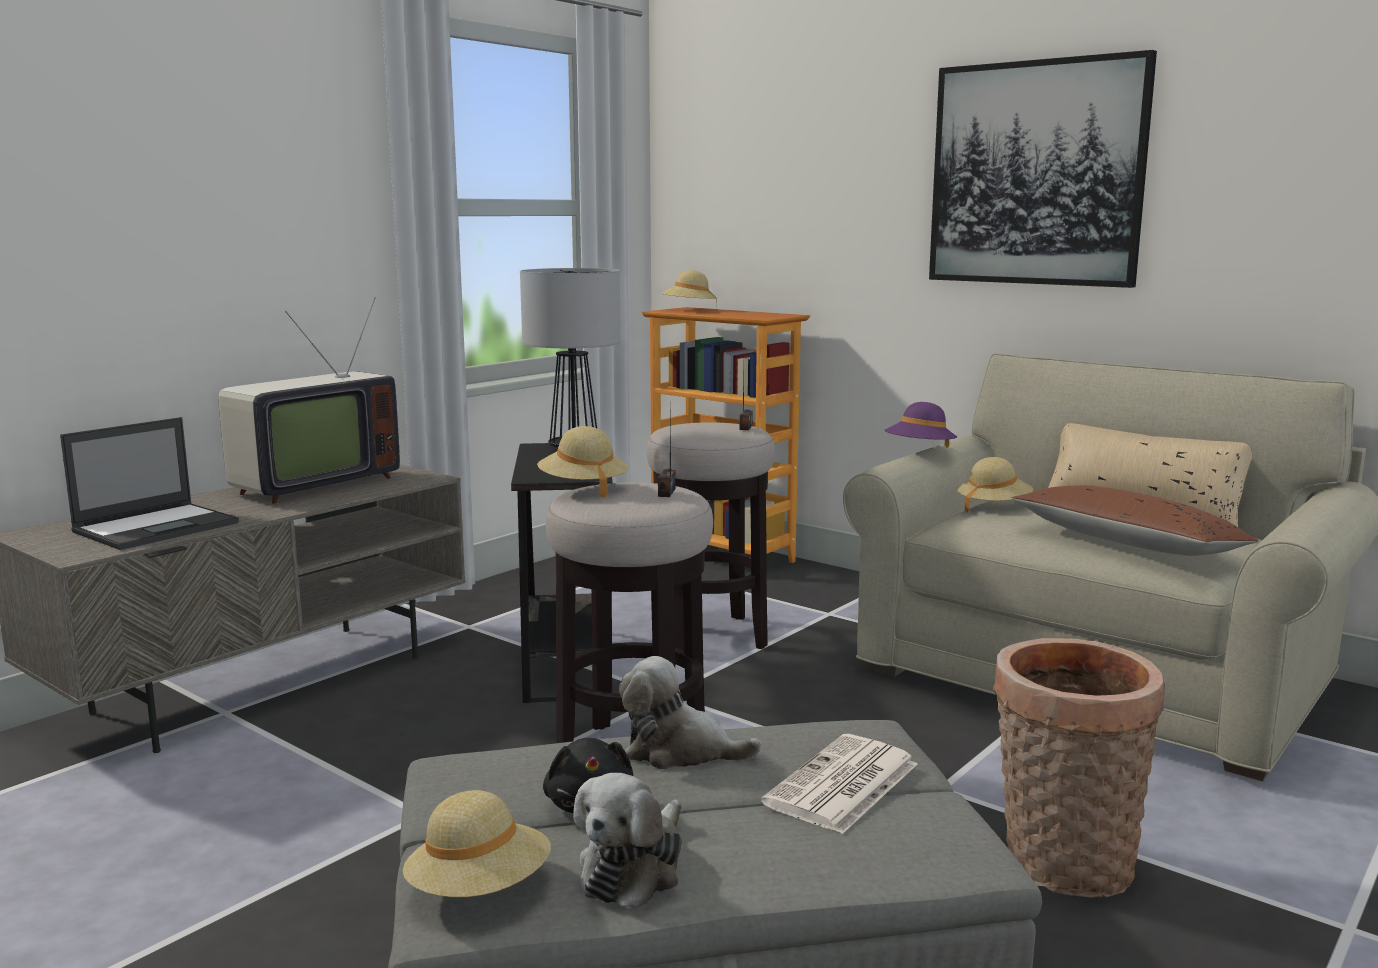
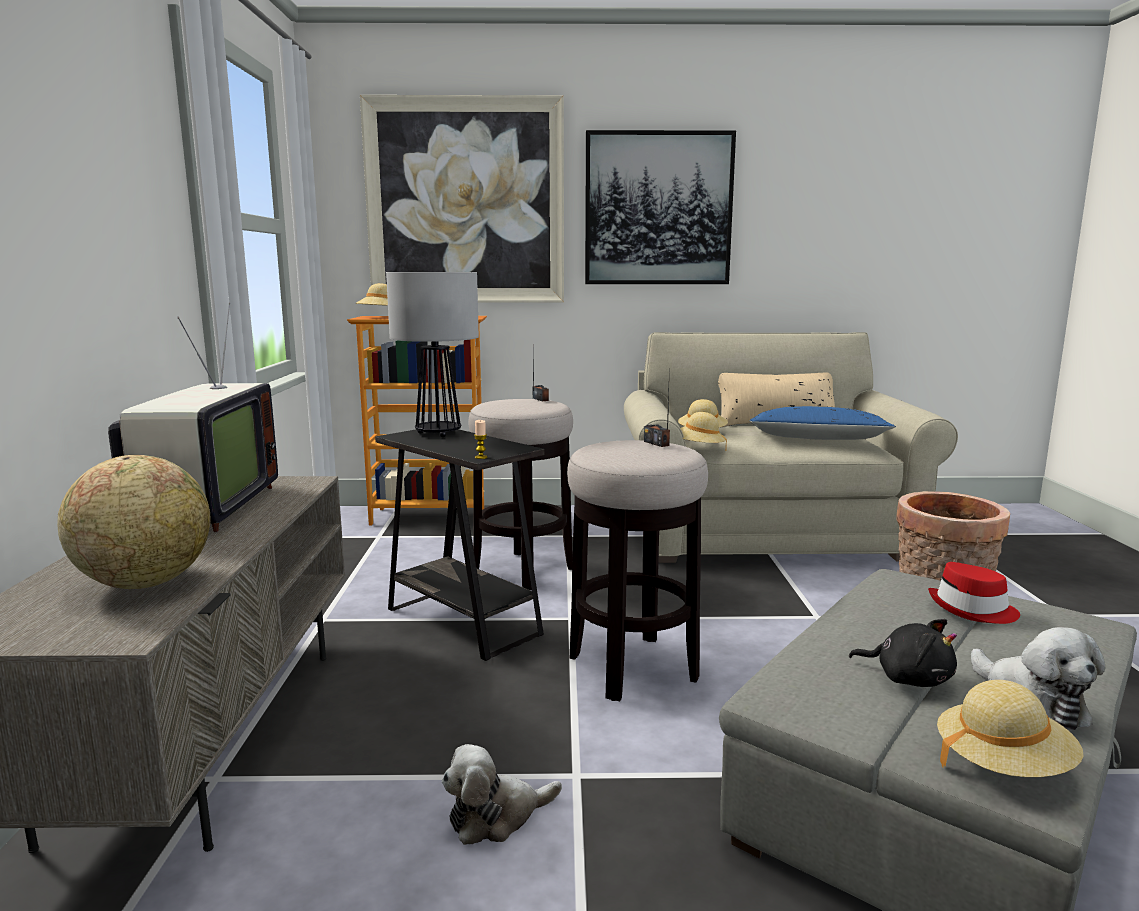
camera: 40 degrees left, 0 degrees up
laptop [60,417,239,550] -> globe [57,455,211,589]
beige hat [537,426,629,498] -> beige hat moved to [680,412,727,451]
plush toy [619,656,762,769] -> plush toy moved to [442,744,562,845]
newspaper [761,734,918,834] -> red hat [928,562,1020,624]
purple hat [884,402,957,448] -> none
brown pillow [1012,485,1258,556] -> blue pillow [749,406,896,440]
none -> picture [360,95,564,303]
none -> candle [474,420,487,459]

